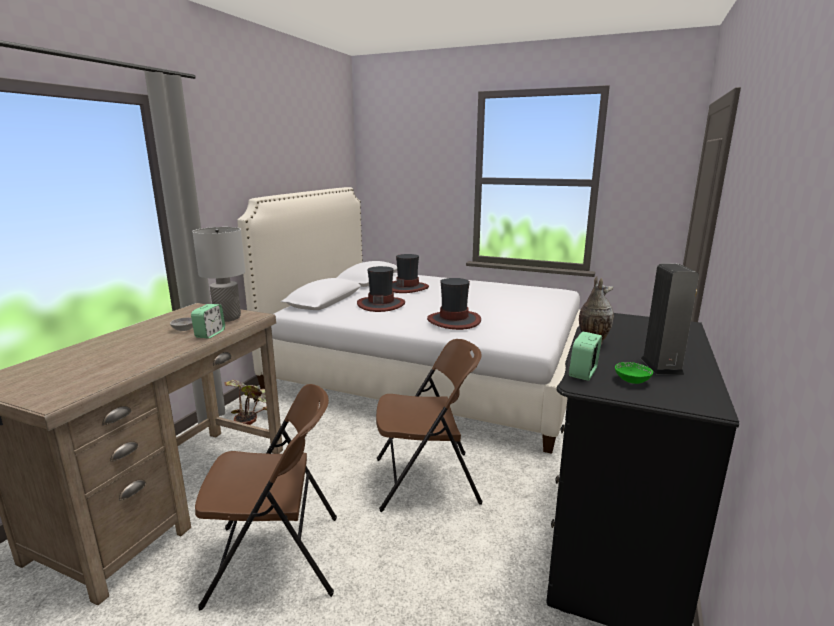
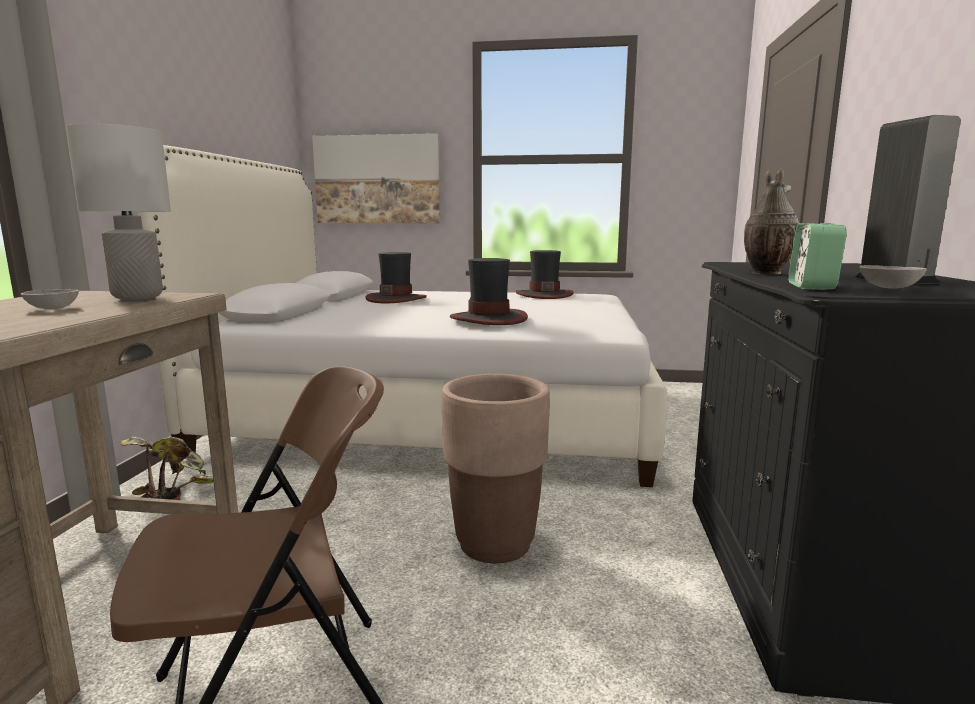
camera: 15 degrees left, 5 degrees down
alarm clock [191,304,225,339] -> none
hat [357,266,405,312] -> hat moved to [516,250,574,299]
brown chair [376,339,482,512] -> brown planter [441,374,550,563]
green bowl [615,362,653,384] -> grey bowl [859,265,927,288]
none -> picture [312,133,440,223]

